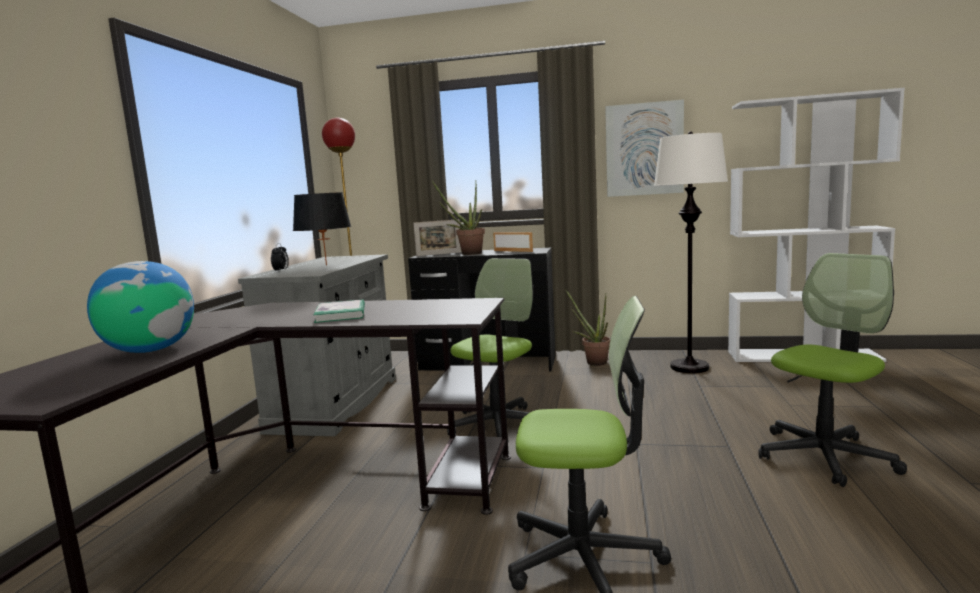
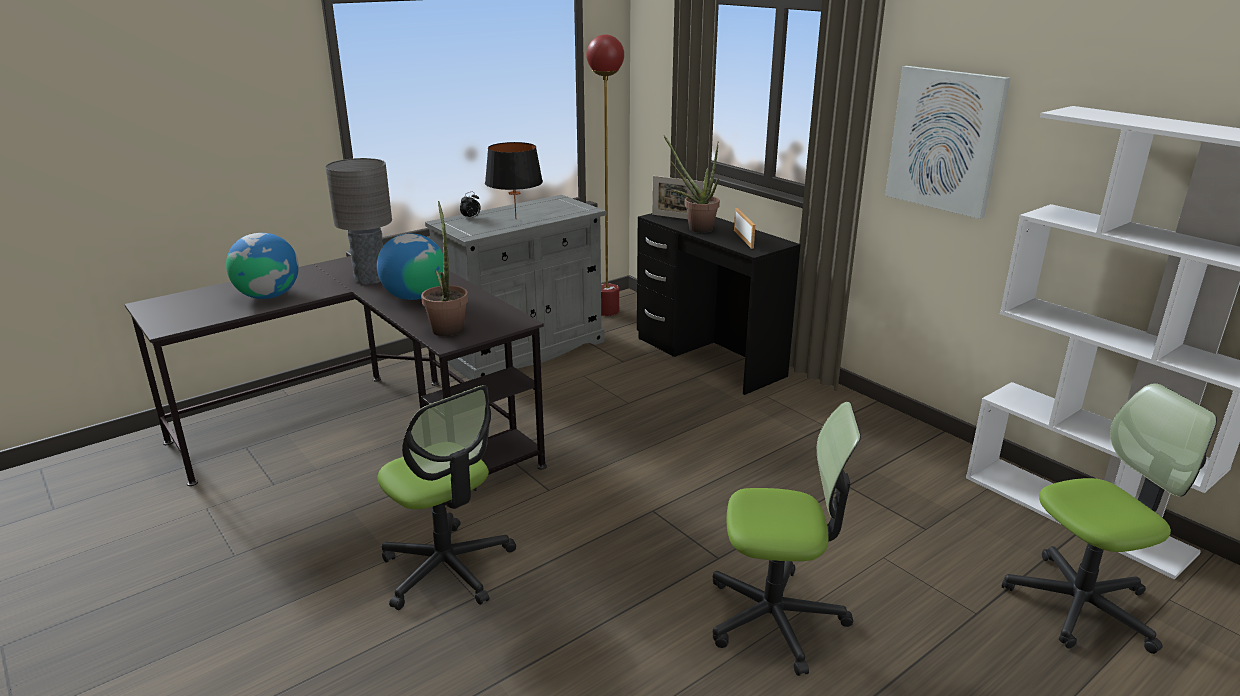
camera: 40 degrees right, 15 degrees up
book [313,299,365,323] -> globe [377,234,444,300]
office chair [447,258,534,437] -> office chair moved to [1002,383,1217,654]
potted plant [565,289,611,366] -> potted plant moved to [421,201,468,337]
white floor lamp [654,132,728,373] -> none
none -> grey table lamp [325,158,392,285]

